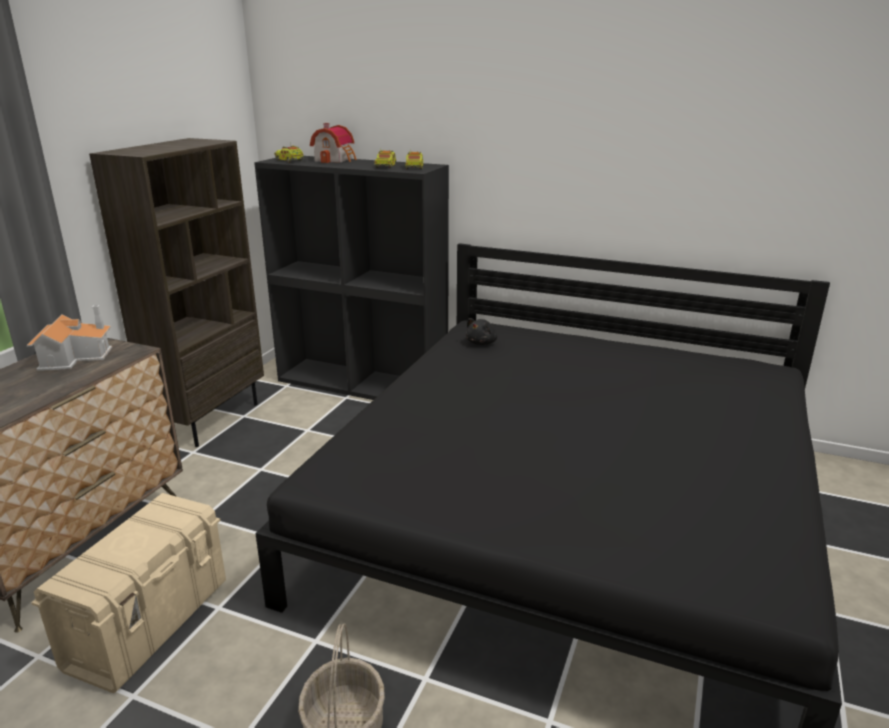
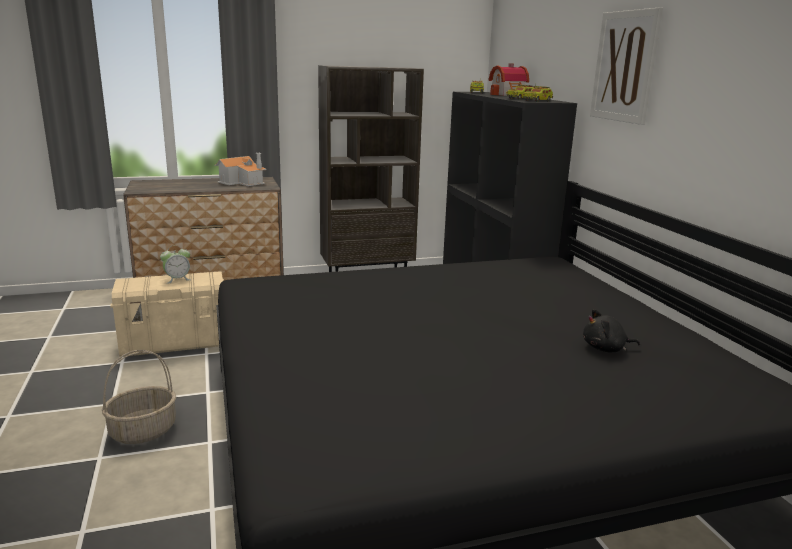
camera: 50 degrees right, 5 degrees down
black plush toy [466,318,497,345] -> black plush toy moved to [583,309,640,353]
none -> alarm clock [160,245,191,284]
none -> picture [590,7,663,125]

